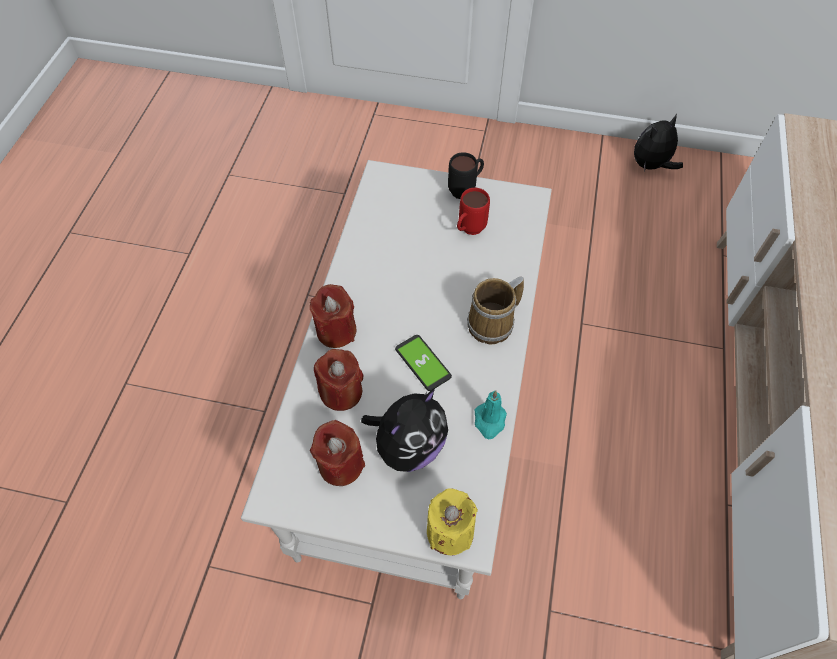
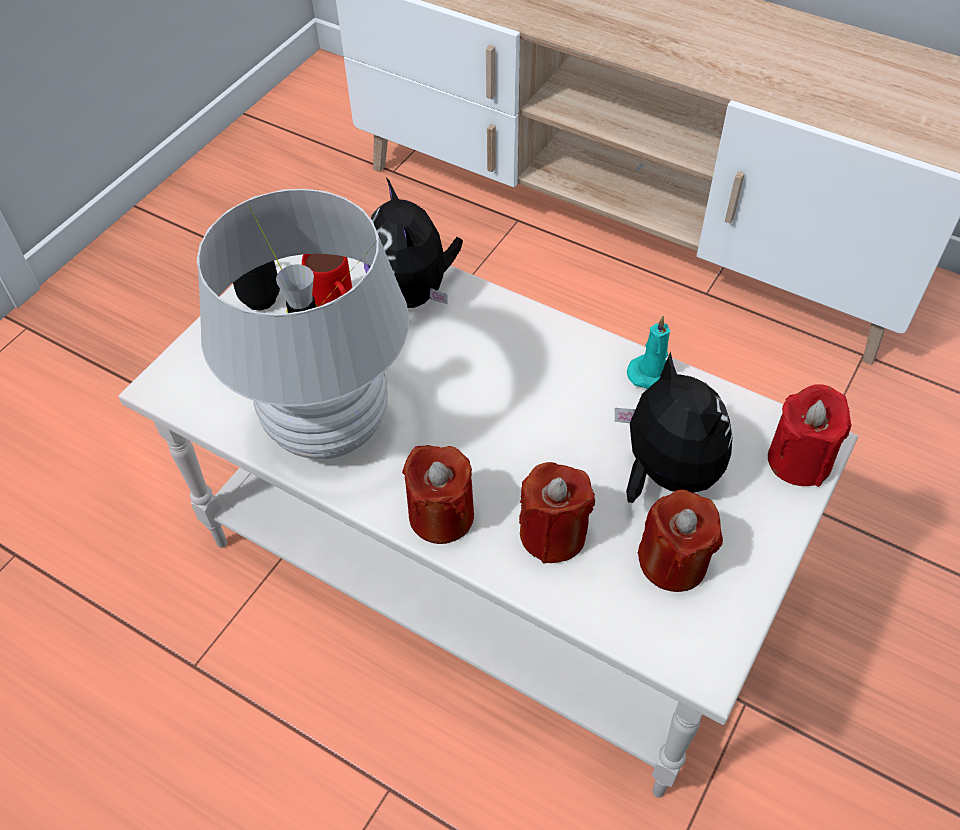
camera: 70 degrees left, 5 degrees down
phone [395,335,452,391] -> none
yellow candle [427,488,478,556] -> red candle [768,384,851,487]
mug [467,276,524,344] -> none
plush toy [634,114,683,171] -> plush toy moved to [364,178,463,308]
none -> white table lamp [197,189,409,459]

